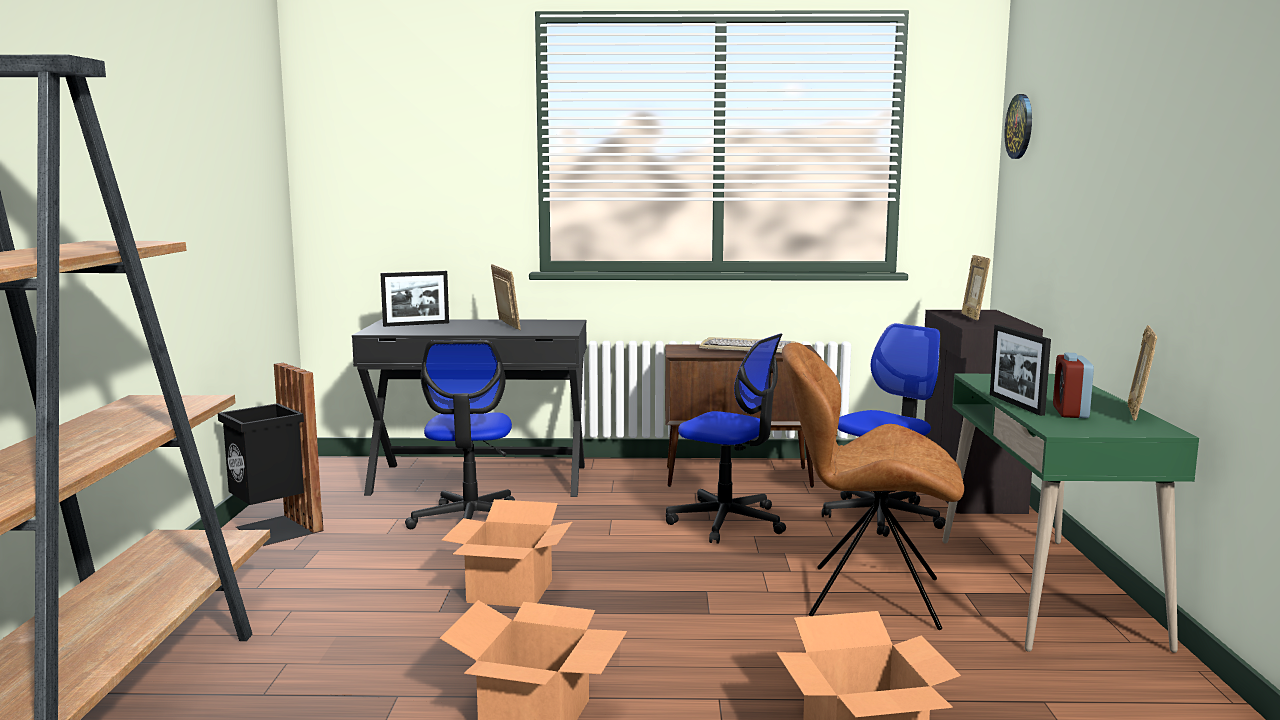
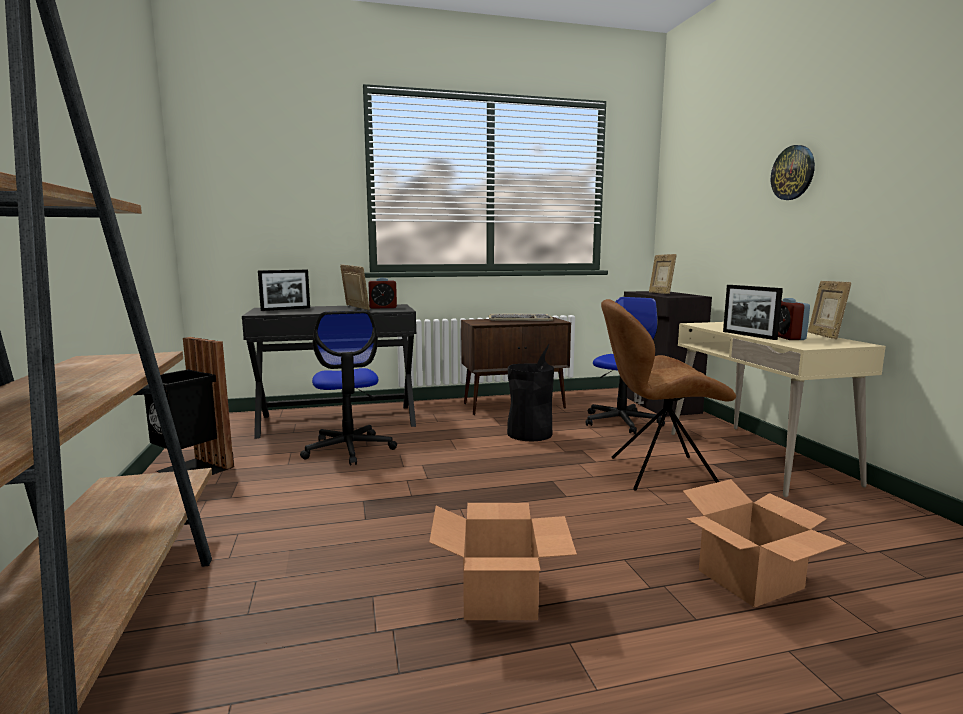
camera: 15 degrees left, 0 degrees up
cardboard box [442,499,572,607] -> none
office chair [666,334,786,544] -> black trash can [507,344,554,441]
green desk [942,374,1199,653] -> beige desk [671,322,886,497]
wall clock [1004,94,1032,159] -> wall clock moved to [771,145,815,200]
none -> alarm clock [368,278,397,309]

